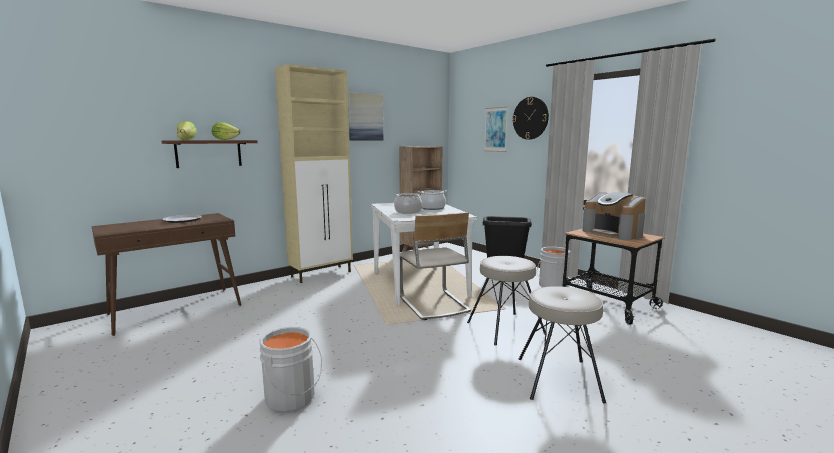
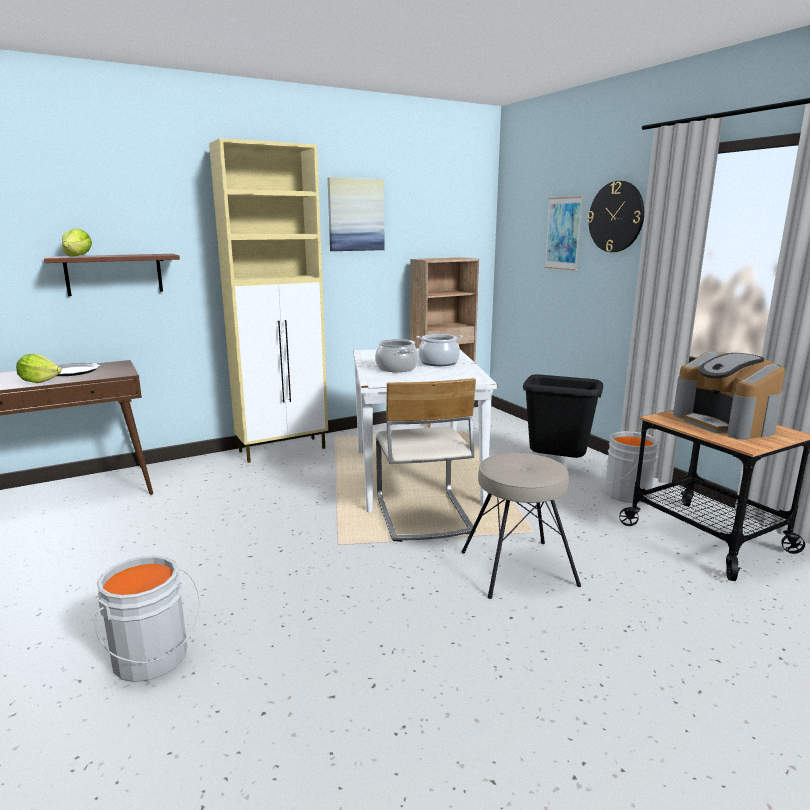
camera: 10 degrees right, 5 degrees up
lettuce [212,122,241,140] -> lettuce moved to [16,354,62,383]
beige stool [518,286,606,404] -> none

